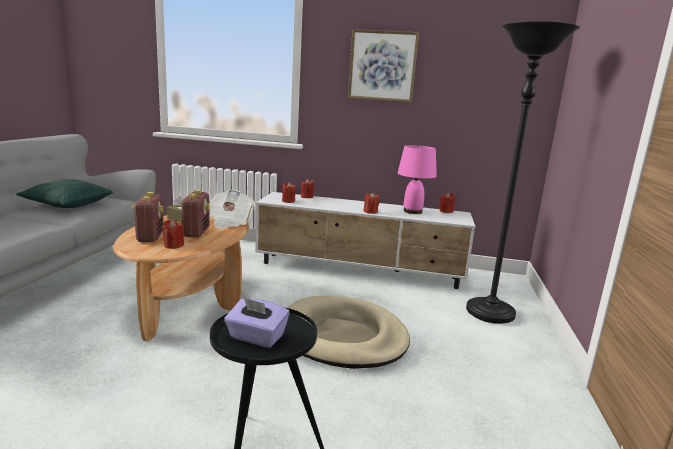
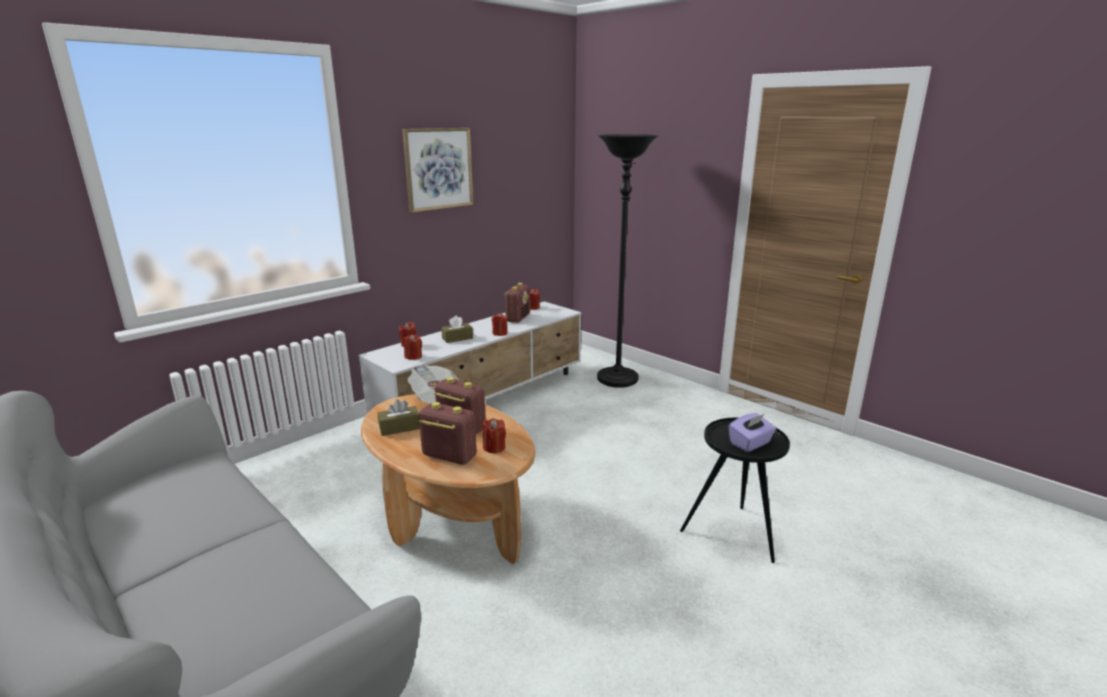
camera: 55 degrees left, 5 degrees up
green pillow [16,179,113,208] -> none
beige dog bed [287,296,410,369] -> none
pink table lamp [398,145,437,214] -> radio [504,283,530,323]
none -> brown tissue box [441,316,473,343]

